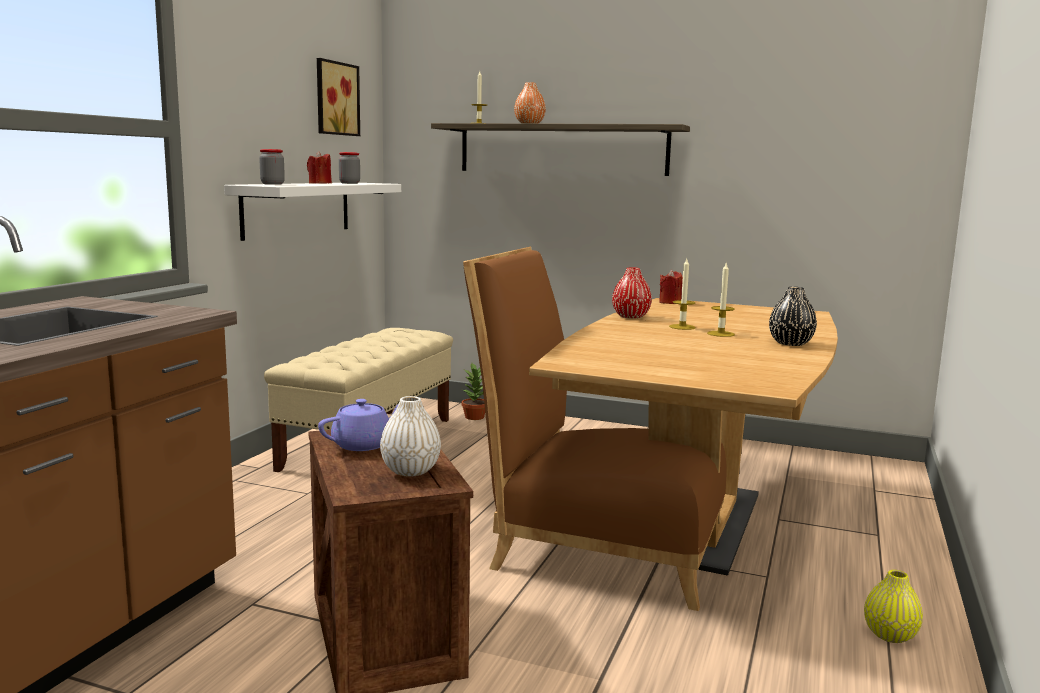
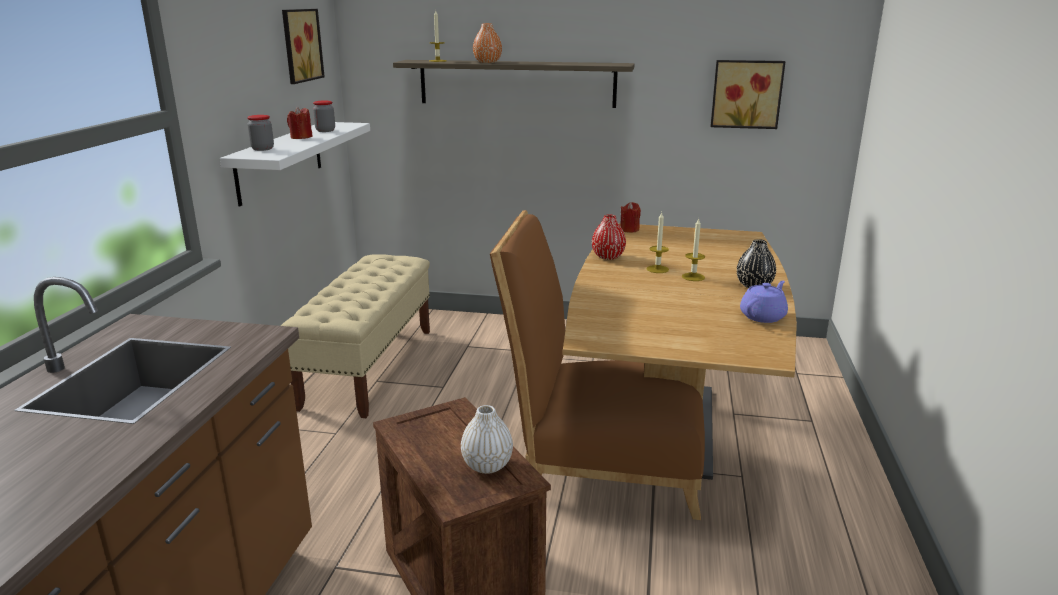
camera: 10 degrees left, 10 degrees up
purple teapot [318,399,399,451] -> purple teapot moved to [740,281,788,323]
potted plant [462,363,485,420] -> none
yellow vase [864,570,923,643] -> none
none -> picture [710,60,786,129]

